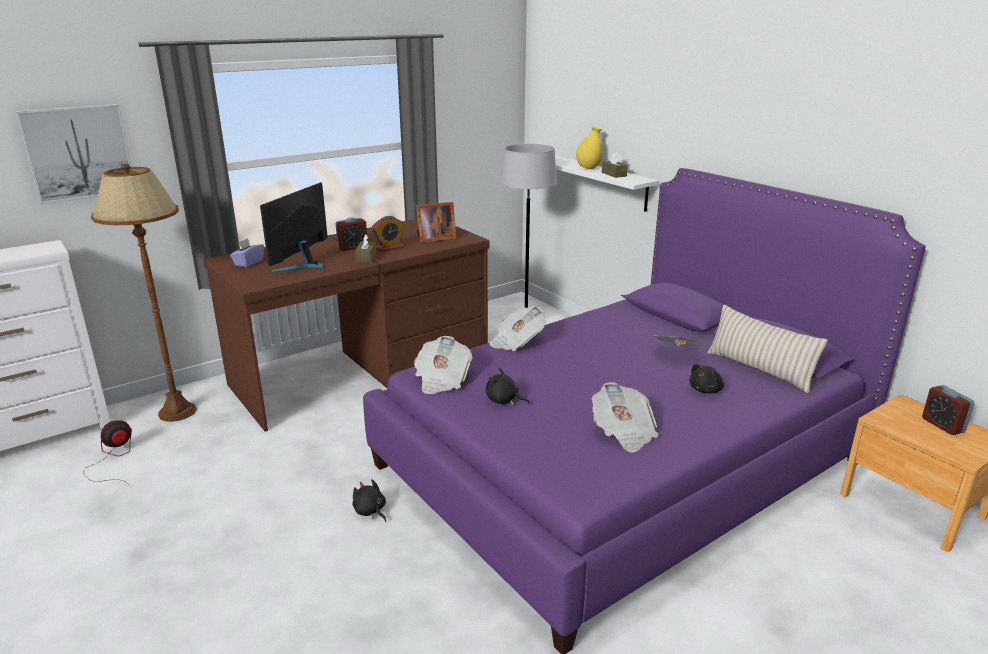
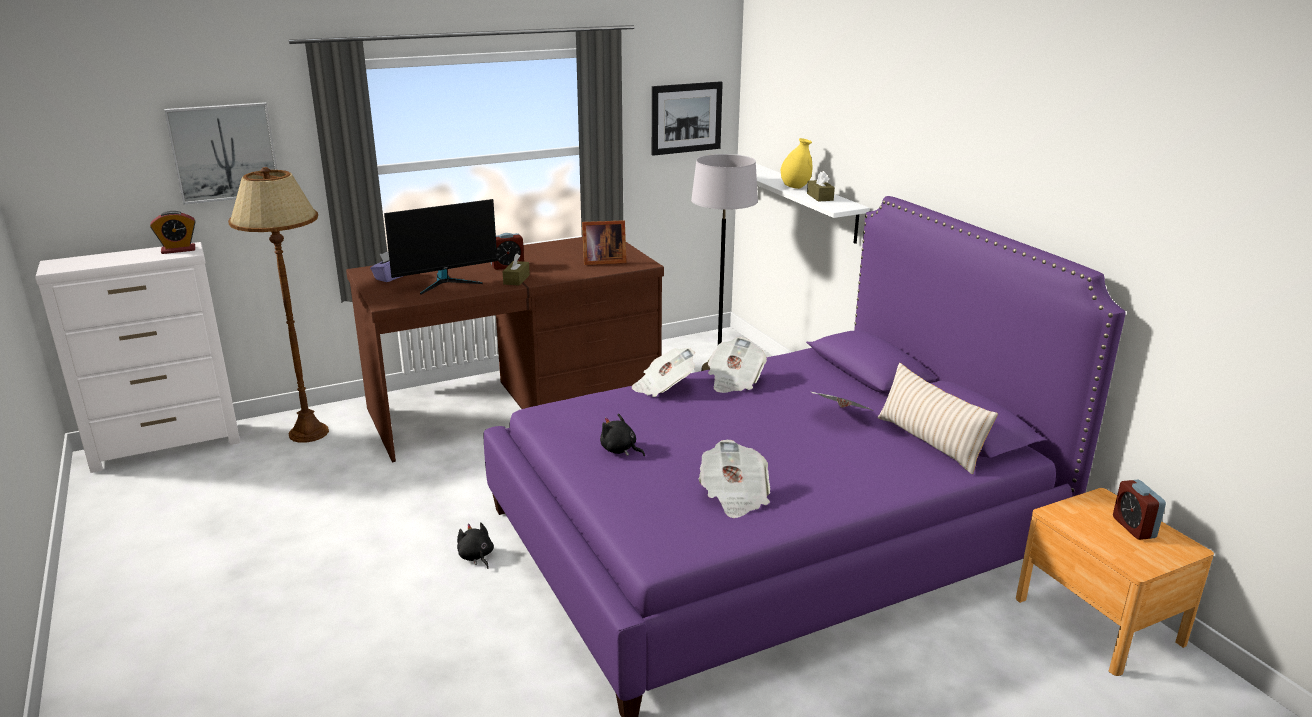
camera: 10 degrees right, 0 degrees up
fan [83,420,132,485] -> none
monitor [260,182,328,272] -> monitor turned 150 degrees counterclockwise [384,199,498,295]
alarm clock [372,216,405,252] -> alarm clock moved to [150,211,195,254]
newspaper [414,336,472,394] -> newspaper moved to [707,337,767,393]
black plush toy [689,364,724,393] -> none
none -> picture [652,81,723,156]

